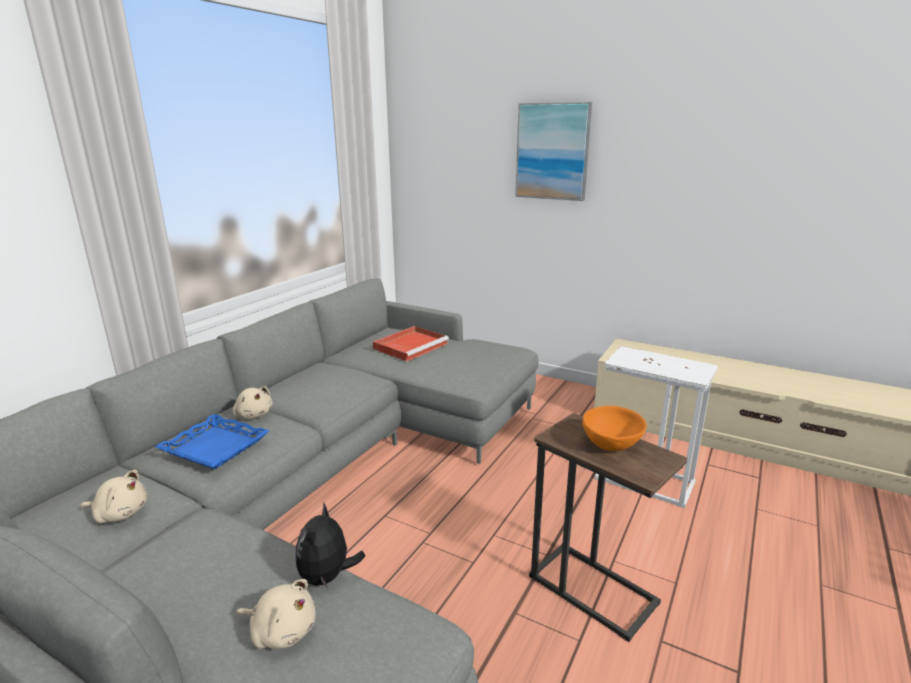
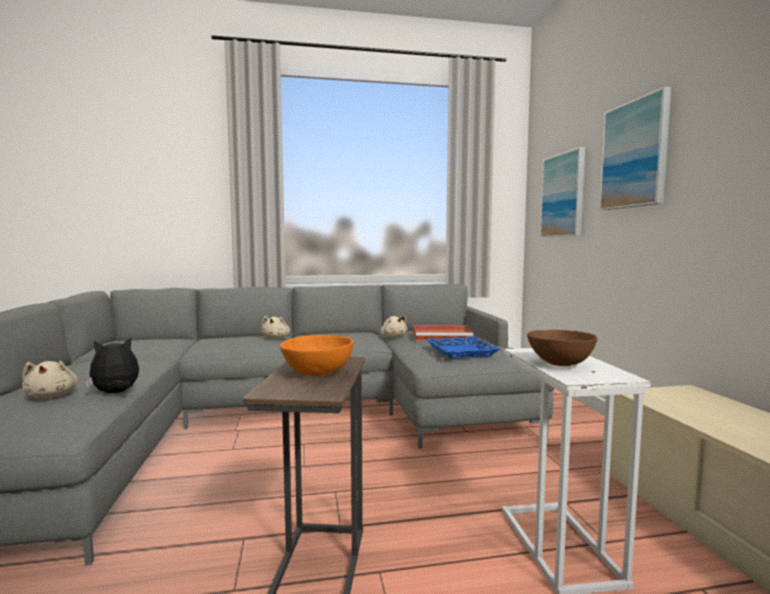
camera: 50 degrees right, 15 degrees down
beige plush toy [80,470,147,523] -> beige plush toy moved to [381,315,407,338]
blue tray [155,414,270,469] -> blue tray moved to [426,336,500,358]
none -> brown bowl [527,330,598,366]
none -> picture [540,147,585,237]

